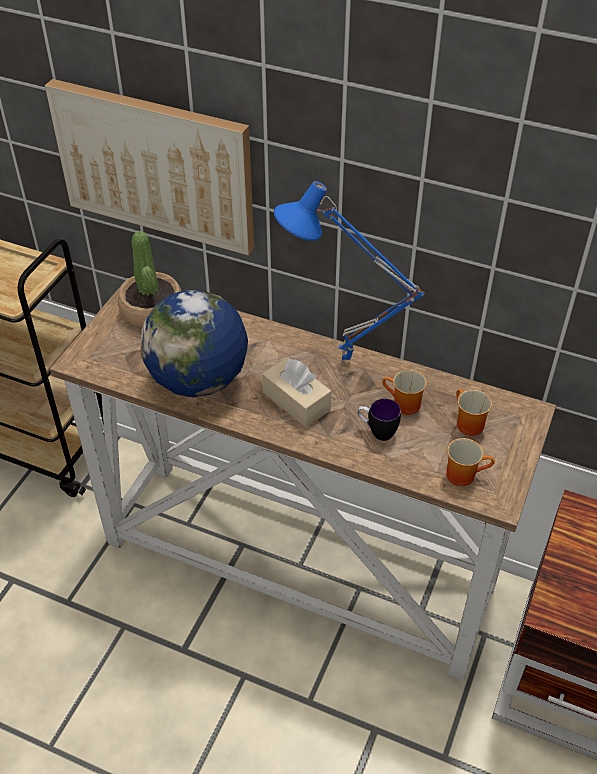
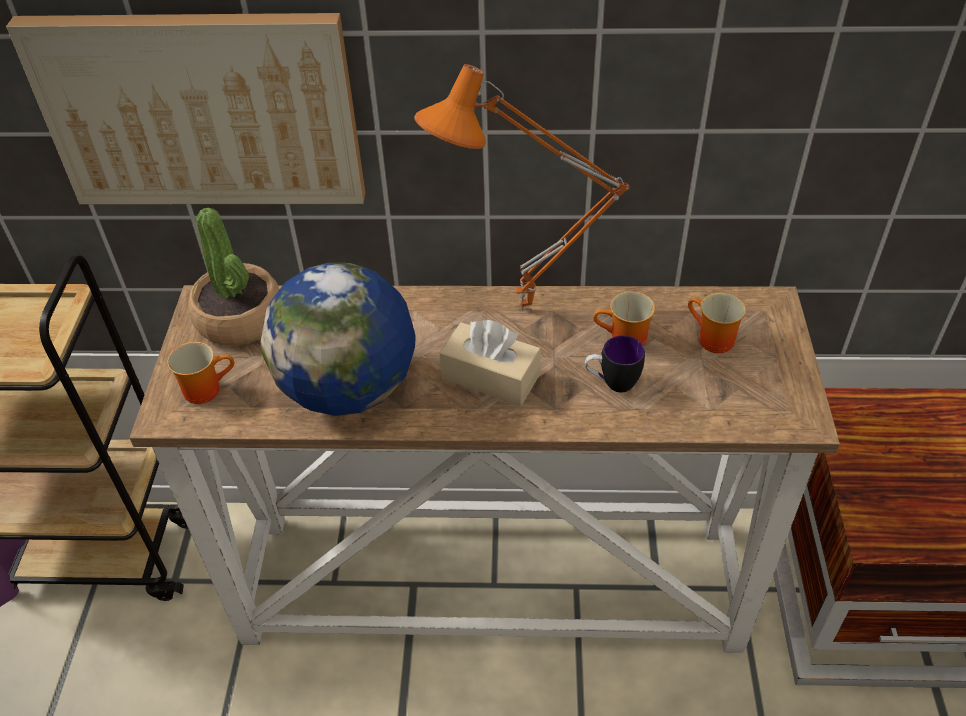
camera: 20 degrees left, 0 degrees up
blue table lamp [274,181,425,363] -> orange table lamp [414,64,630,311]
mug [446,438,495,486] -> mug moved to [167,342,234,404]

